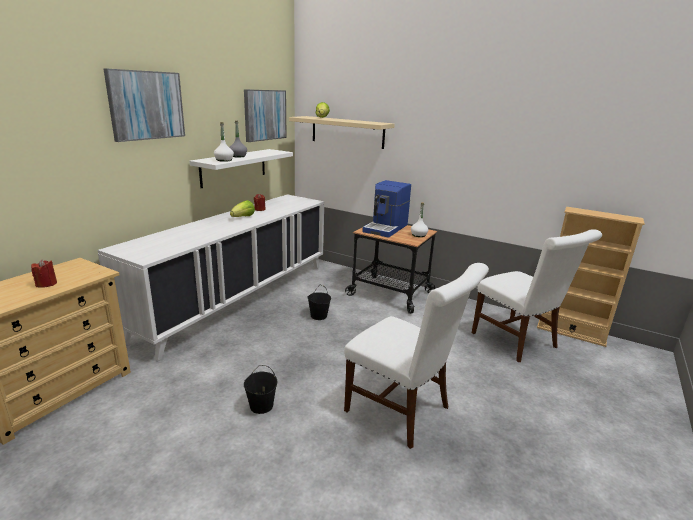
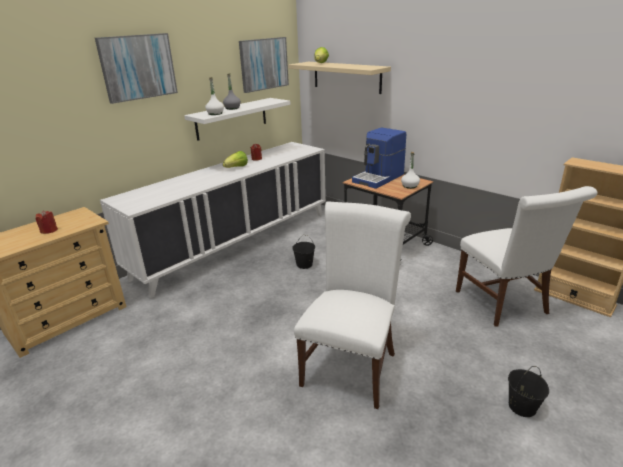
camera: 15 degrees right, 5 degrees up
black bucket [244,365,277,414] -> black bucket moved to [508,366,549,417]
white chair [344,263,489,449] -> white chair turned 120 degrees counterclockwise [294,201,411,409]

